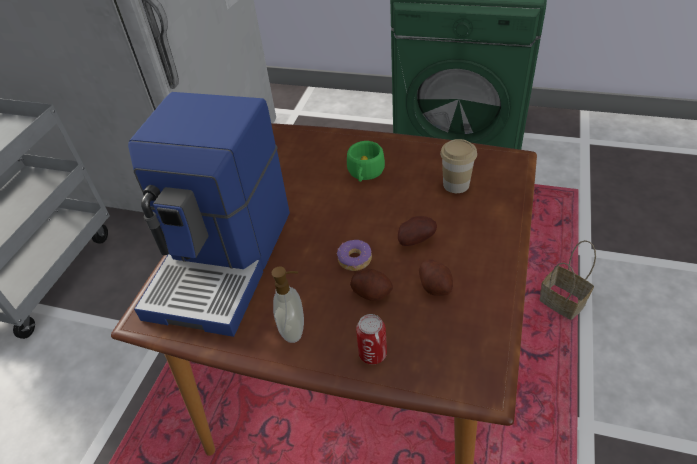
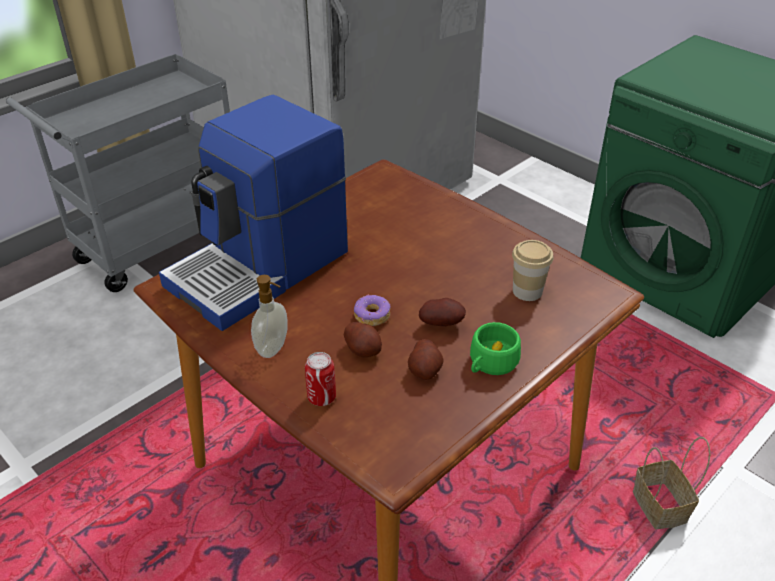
camera: 25 degrees right, 5 degrees down
green cup [347,141,385,182] -> green cup moved to [470,322,521,375]

